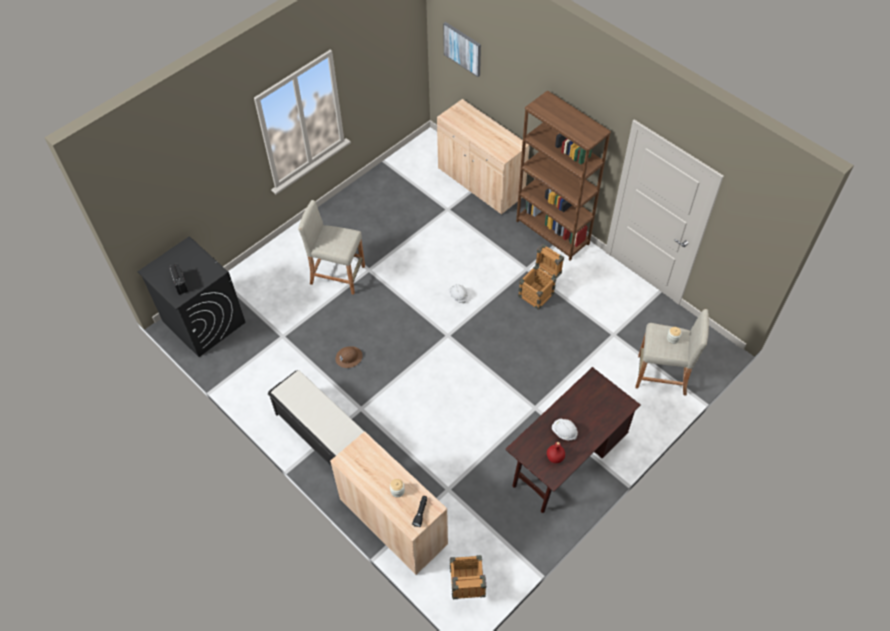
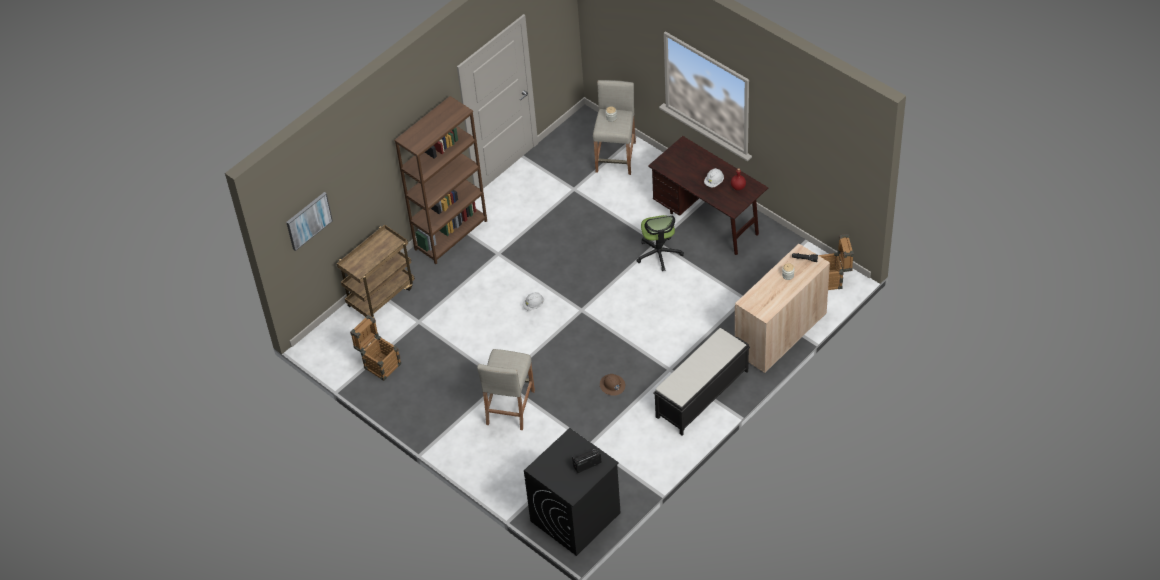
camera: 90 degrees left, 5 degrees down
beige cabinet [437,99,530,214] -> brown cart [337,224,415,319]
crate [518,244,564,310] -> crate moved to [350,315,401,381]
none -> office chair [636,215,684,271]

